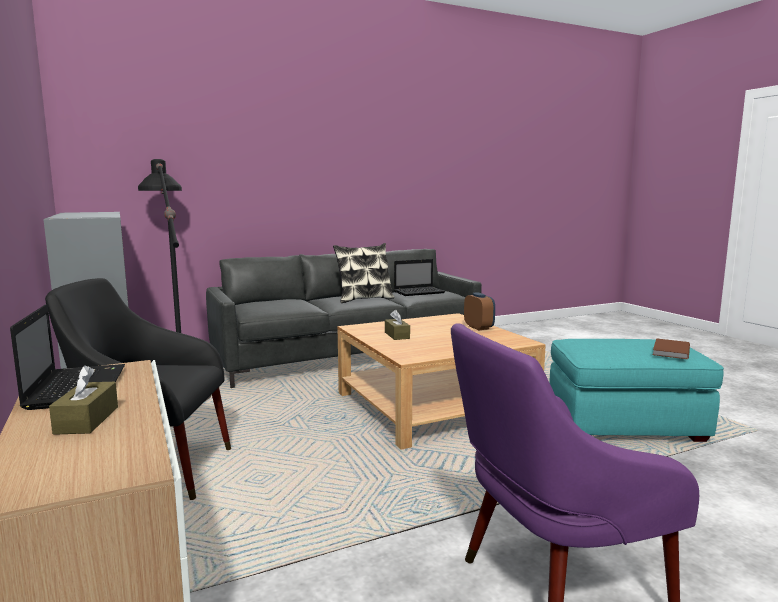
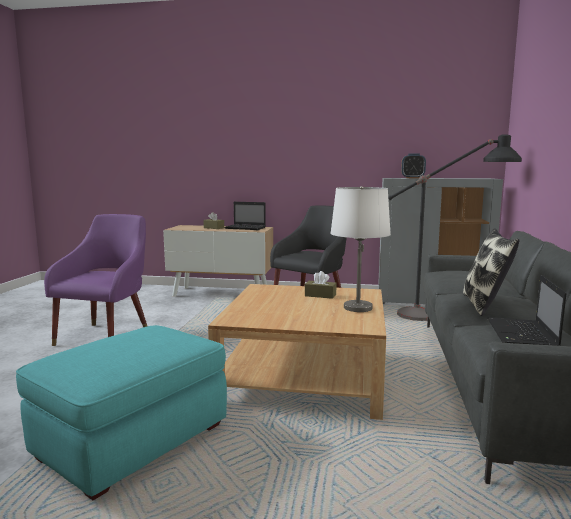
camera: 125 degrees right, 0 degrees up
alarm clock [464,292,495,330] -> alarm clock moved to [401,153,426,178]
brown book [653,338,690,359] -> none
none -> white table lamp [330,186,391,312]

